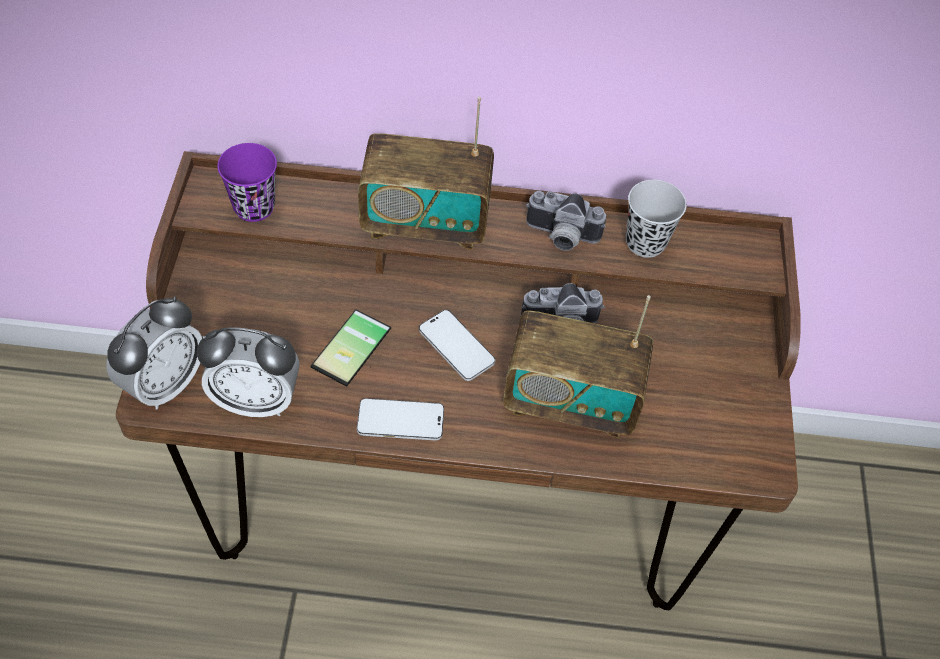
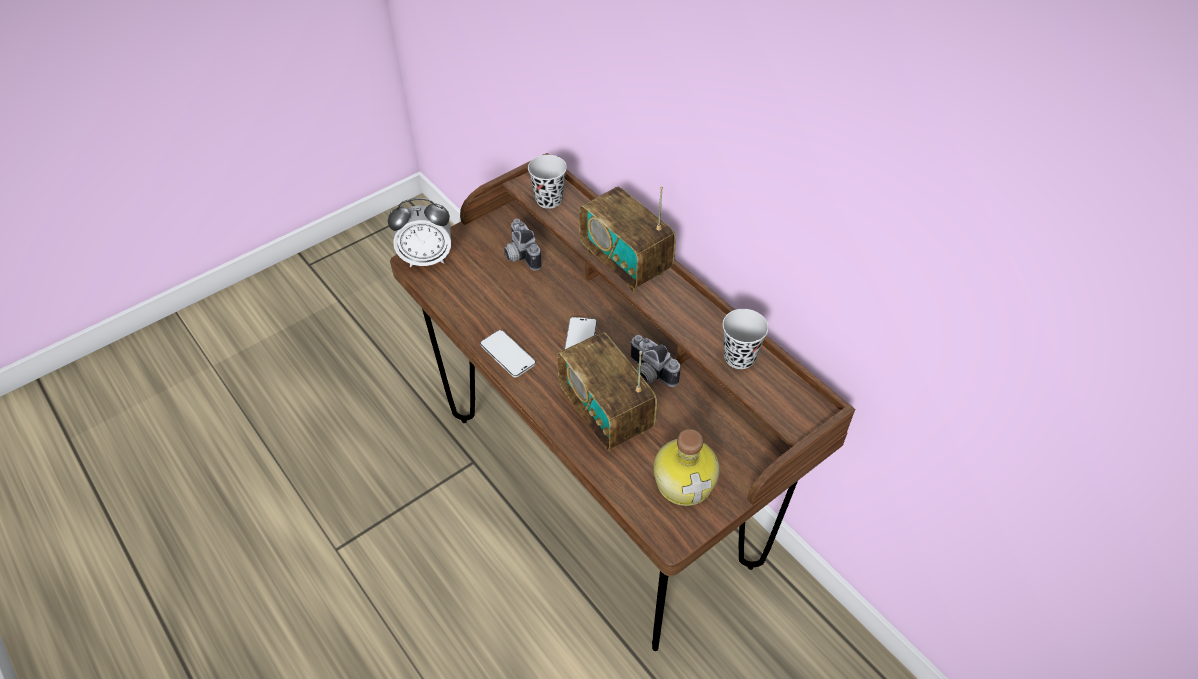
camera: 50 degrees right, 5 degrees down
alarm clock [197,328,300,417] -> none
purple cup [217,143,277,222] -> black cup [528,155,567,209]
phone [311,309,391,387] -> none
camera [526,191,606,251] -> camera moved to [504,219,542,271]
none -> bottle [654,429,720,506]

